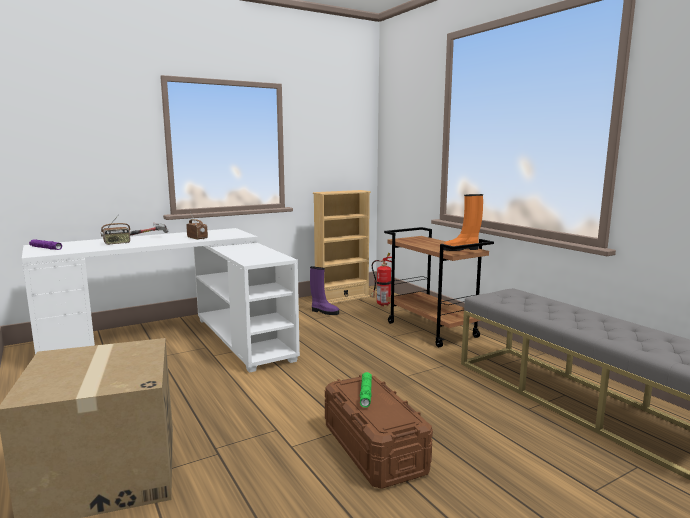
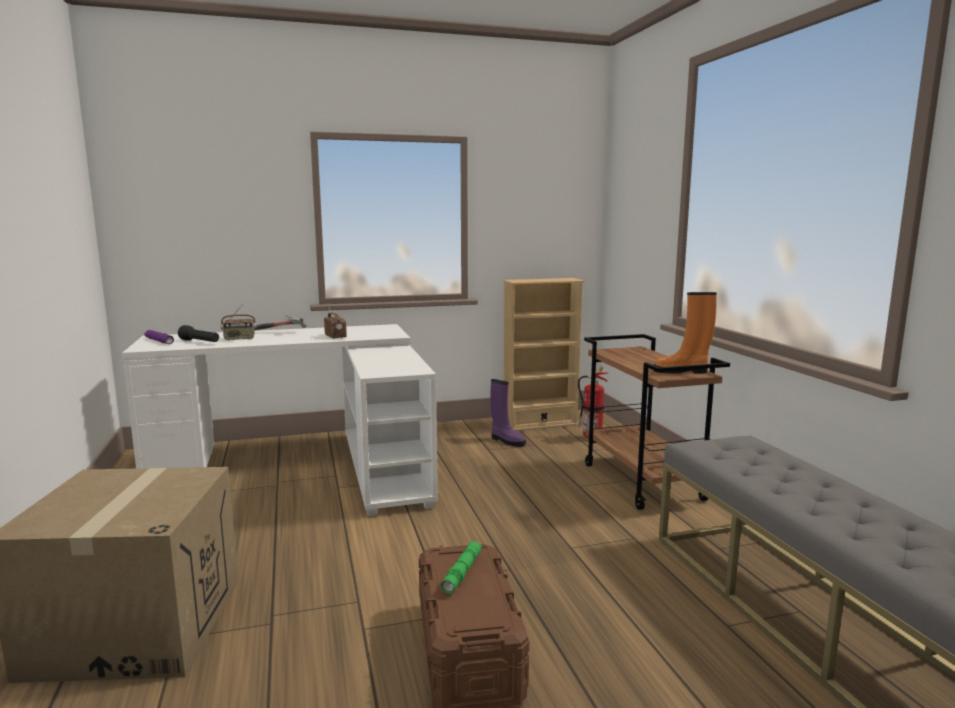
camera: 15 degrees right, 0 degrees up
none -> black flashlight [178,325,219,342]

